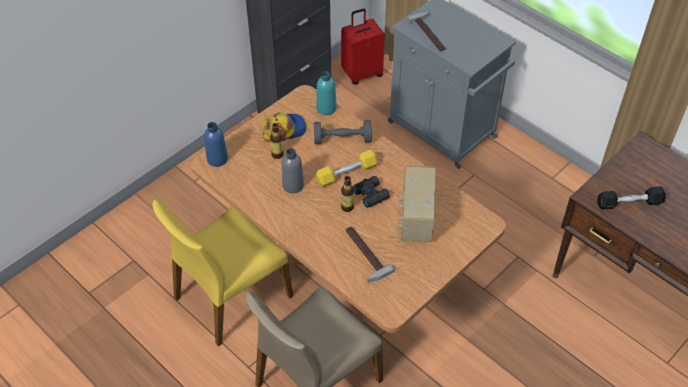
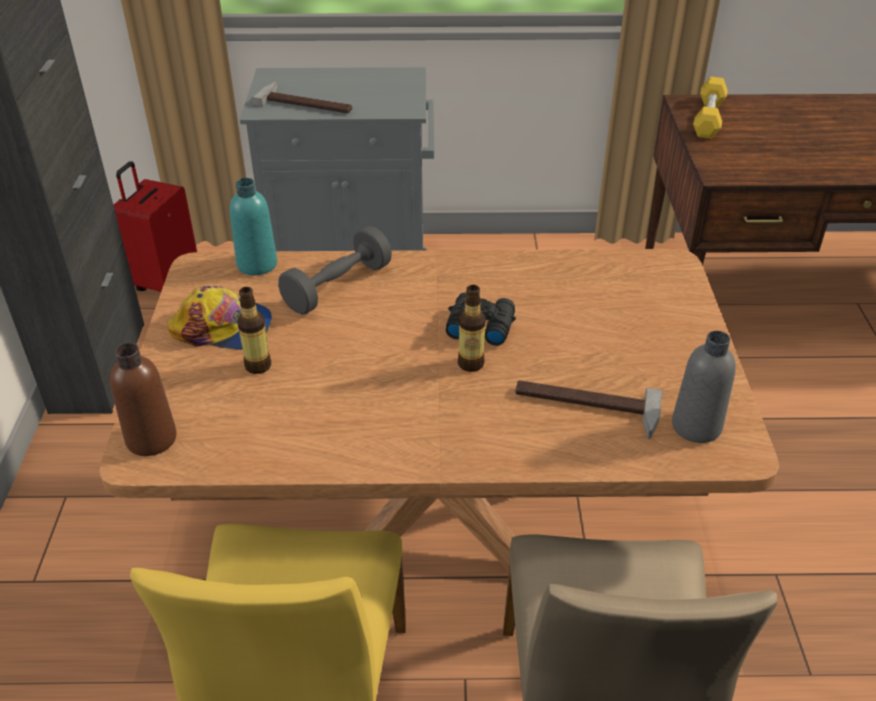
camera: 45 degrees left, 10 degrees down
blue bottle [204,122,228,167] -> brown bottle [110,343,177,456]
cap [262,112,306,143] -> cap turned 75 degrees clockwise [167,286,272,350]
grey bottle [282,148,304,193] -> grey bottle moved to [672,331,736,443]
yellow dumbbell [316,150,378,187] -> yellow dumbbell moved to [693,76,728,139]
radio [398,165,435,242] -> none
black dumbbell [597,186,666,210] -> none

